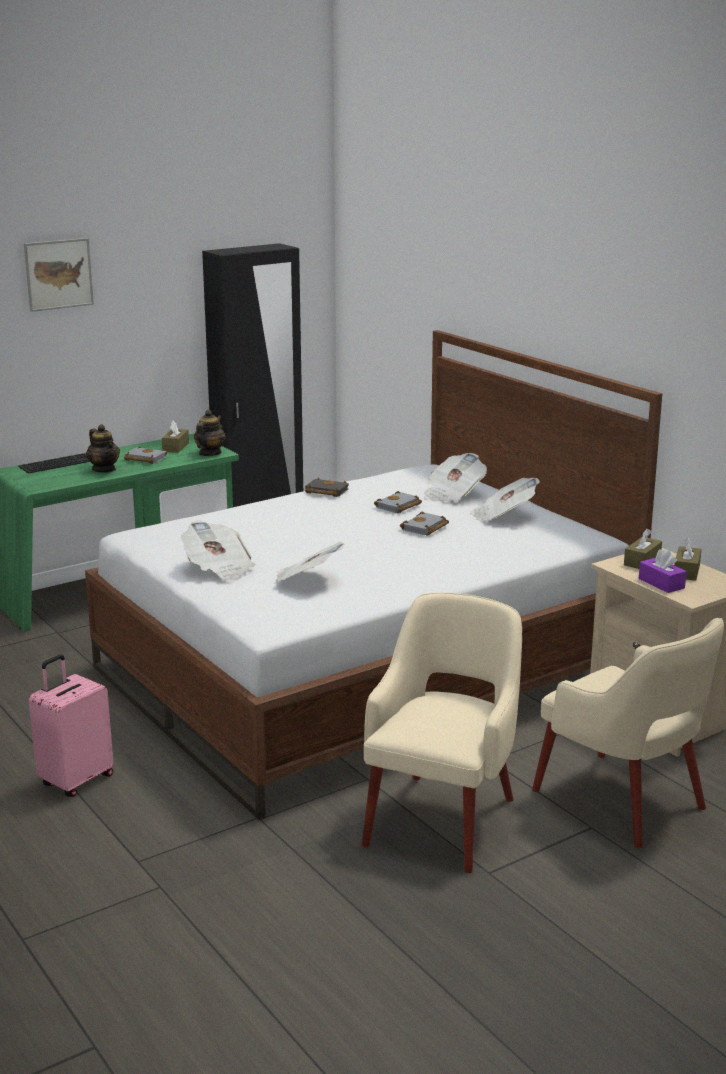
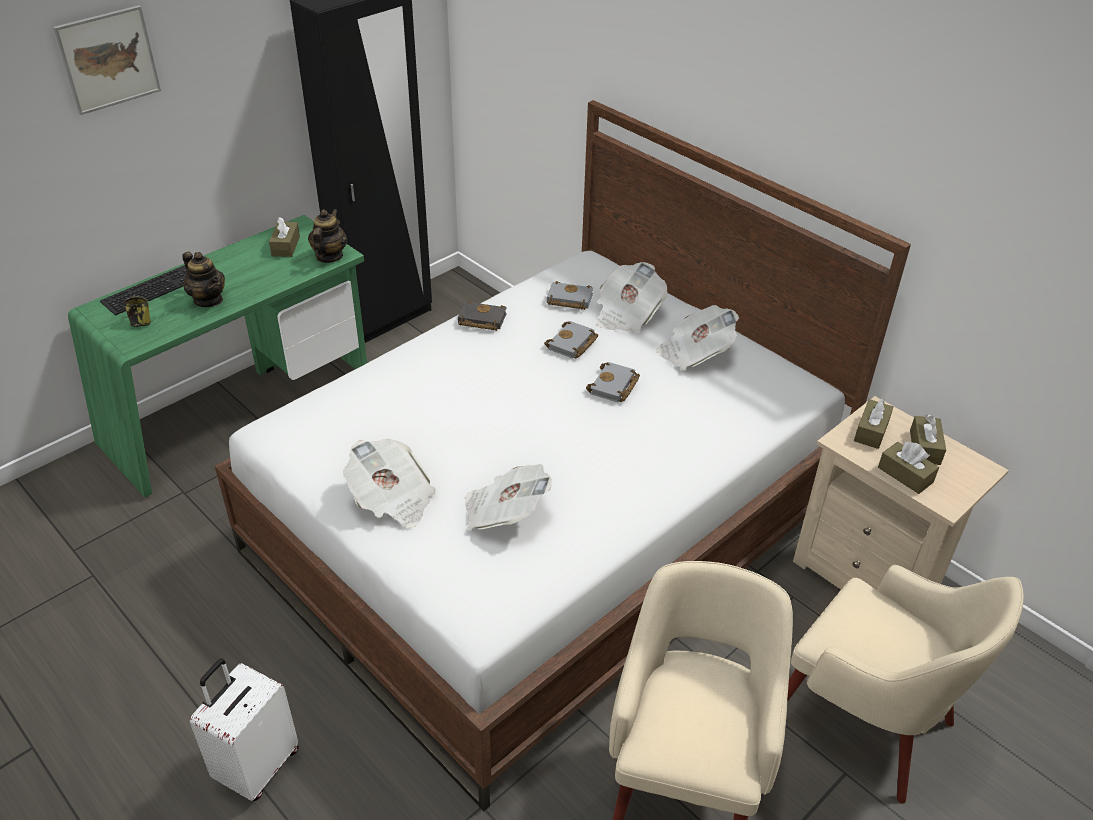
camera: 10 degrees left, 20 degrees up
pink suitcase [28,654,113,797] -> white suitcase [190,659,299,801]
grey book [124,446,167,464] -> grey book moved to [547,281,593,310]
purple tissue box [639,549,687,593] -> brown tissue box [878,441,939,494]
none -> mug [124,295,151,327]

